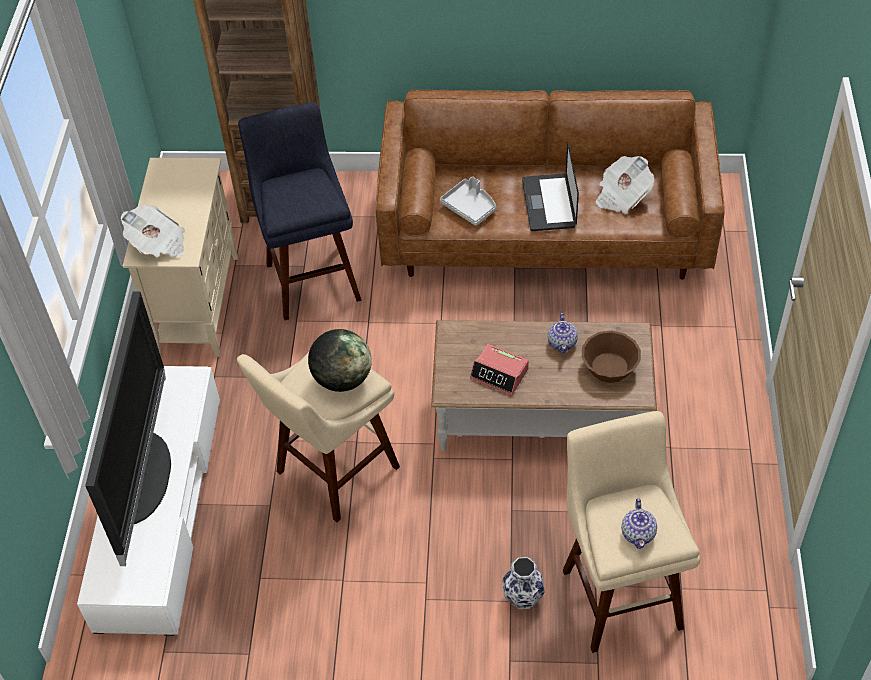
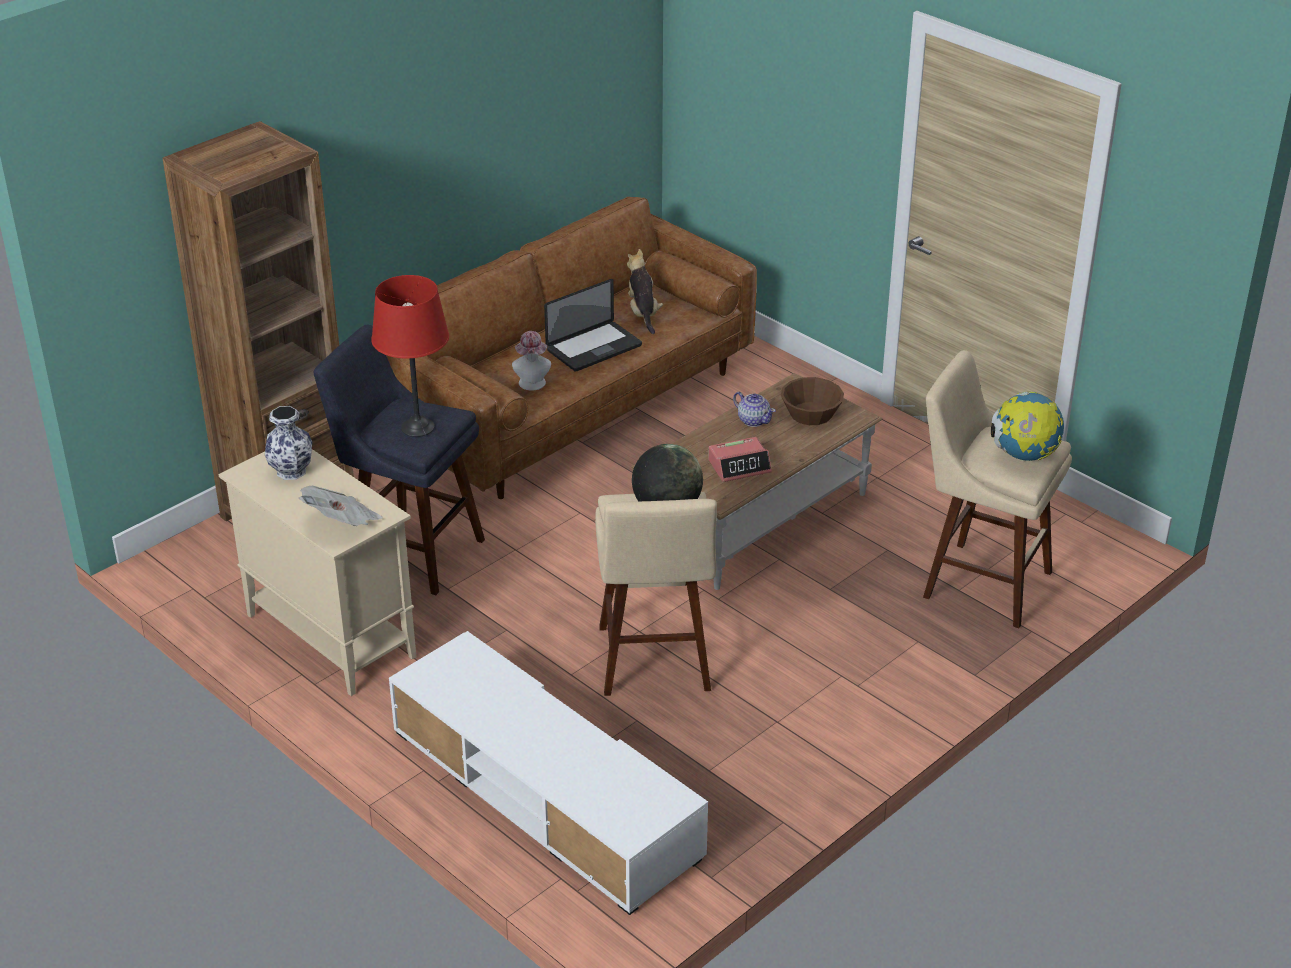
camera: 50 degrees left, 15 degrees down
television [85,291,171,566] -> none
grey tray [440,176,496,226] -> hat [512,331,551,390]
vase [502,557,545,609] -> vase moved to [265,406,312,480]
laptop [522,141,579,231] -> laptop turned 75 degrees counterclockwise [544,279,642,371]
newspaper [596,156,654,214] -> plush toy [627,249,663,334]
teapot [621,498,657,549] -> globe [991,392,1064,461]
none -> red table lamp [371,275,449,437]

